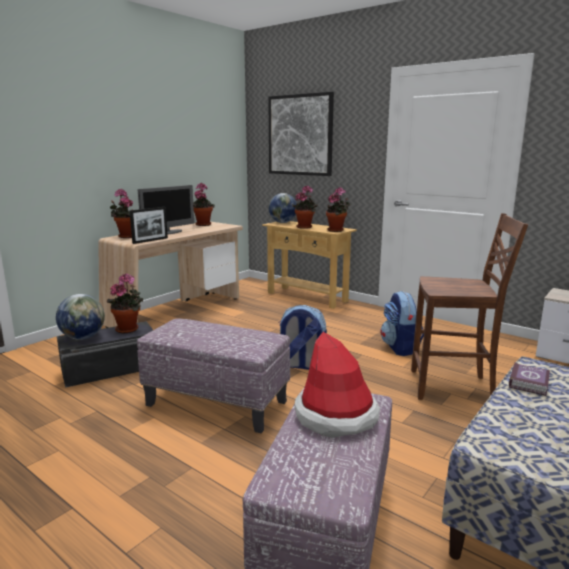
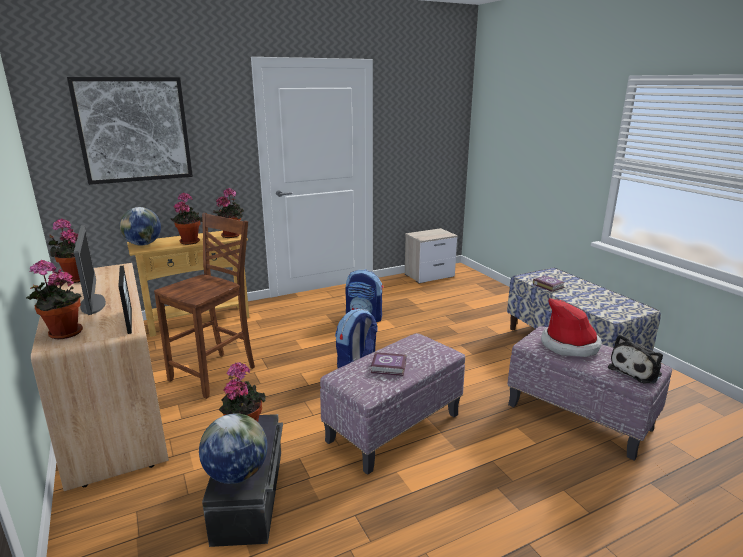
camera: 65 degrees left, 5 degrees up
brown chair [411,213,528,400] -> brown chair moved to [154,213,255,399]
none -> book [371,352,406,376]
none -> plush toy [608,335,663,384]

